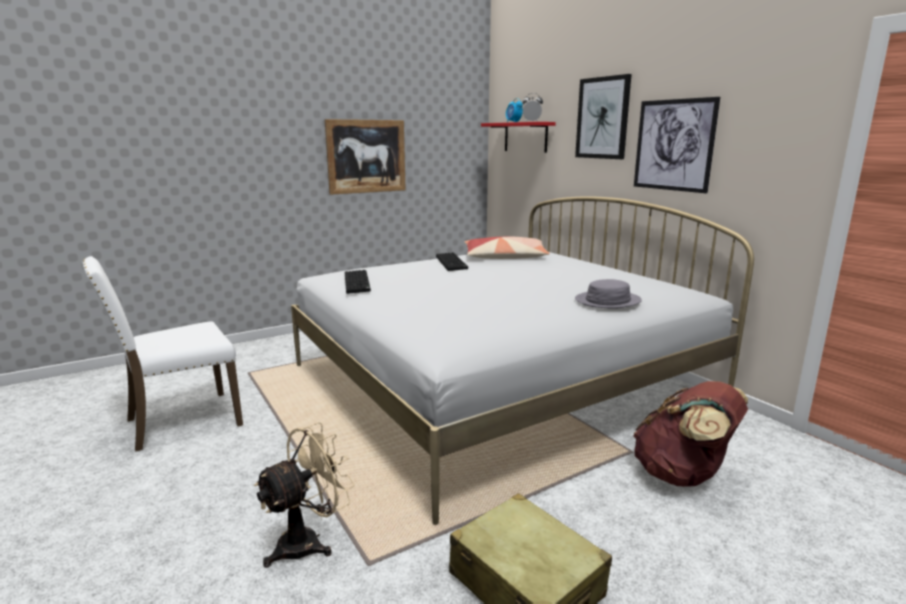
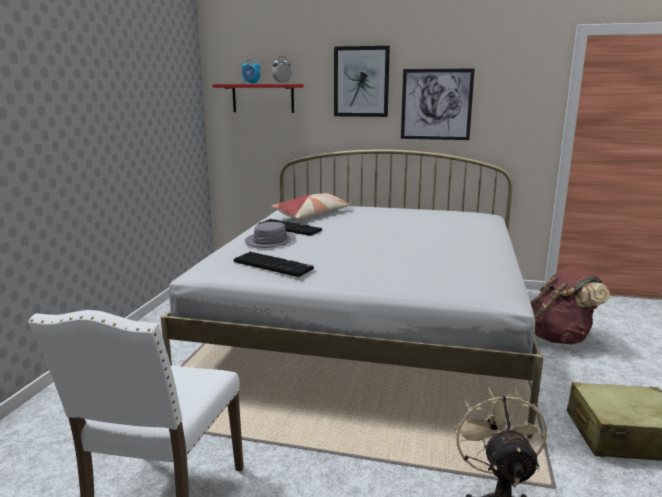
camera: 45 degrees left, 0 degrees up
picture [325,119,406,195] -> none
grey hat [575,279,642,309] -> grey hat moved to [245,222,295,248]

